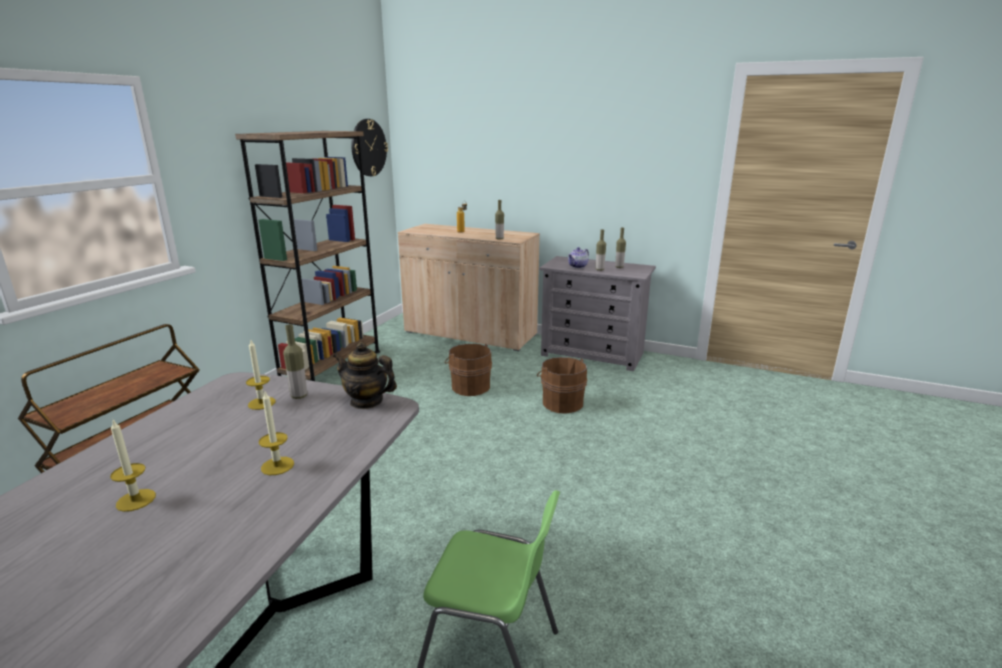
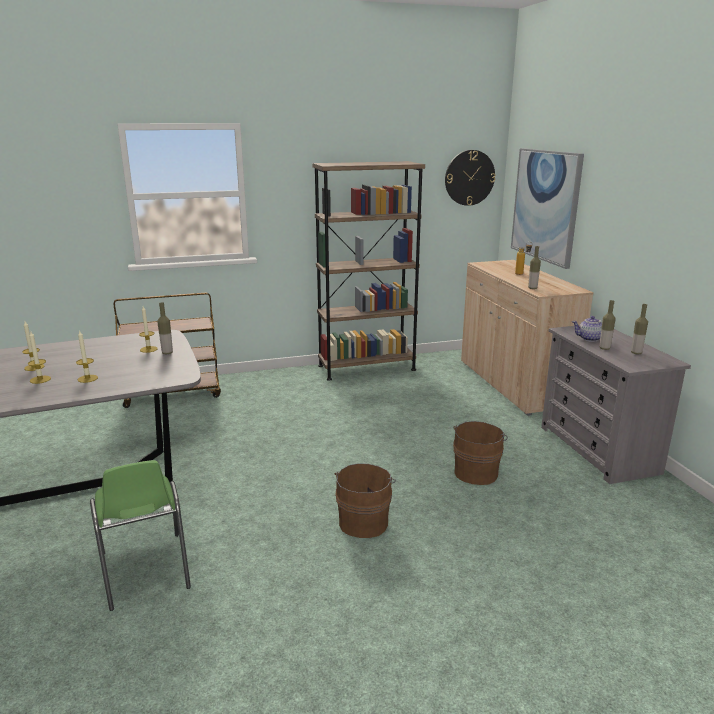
camera: 50 degrees right, 0 degrees up
teapot [333,342,397,409] -> none
brown bucket [445,344,492,396] -> brown bucket moved to [335,463,396,538]
none -> candle [28,332,51,384]
none -> picture [511,148,584,269]

